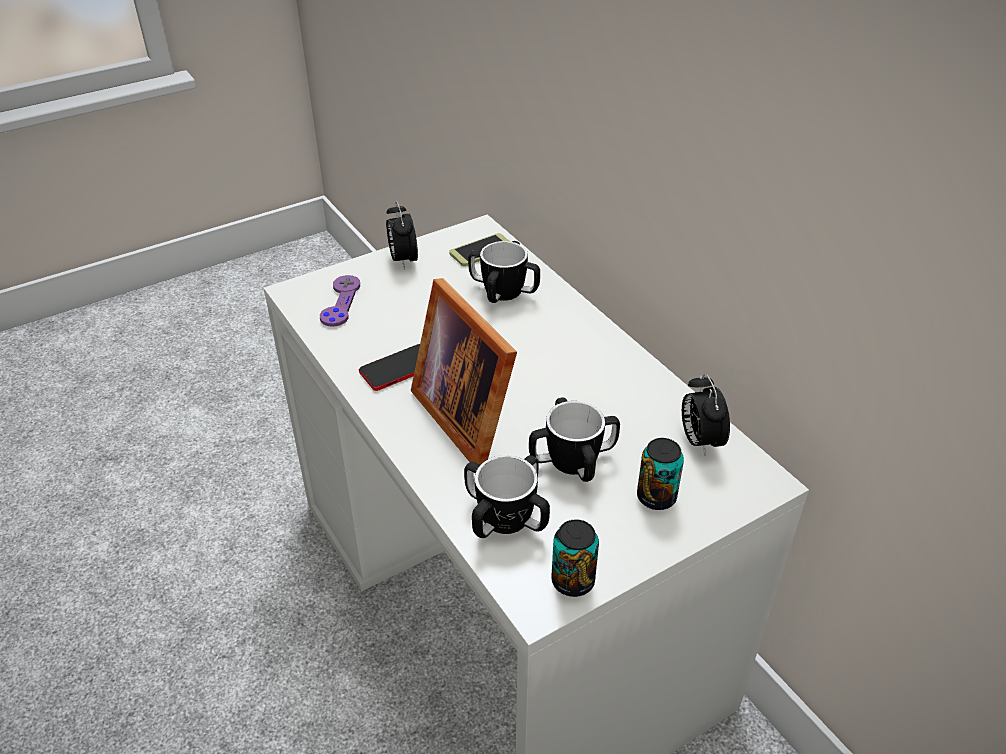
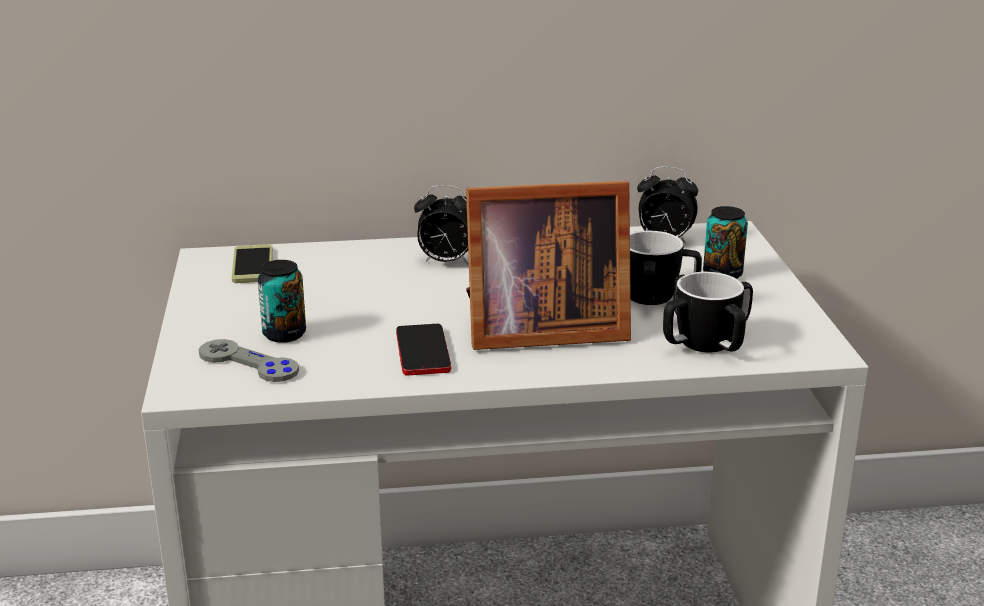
camera: 65 degrees left, 15 degrees down
purple game controller [320,275,360,327] -> grey game controller [199,339,299,382]
alarm clock [386,201,418,270] -> alarm clock moved to [414,185,468,264]
mug [468,241,540,303] -> none
can [551,519,599,597] -> can moved to [258,260,306,343]

